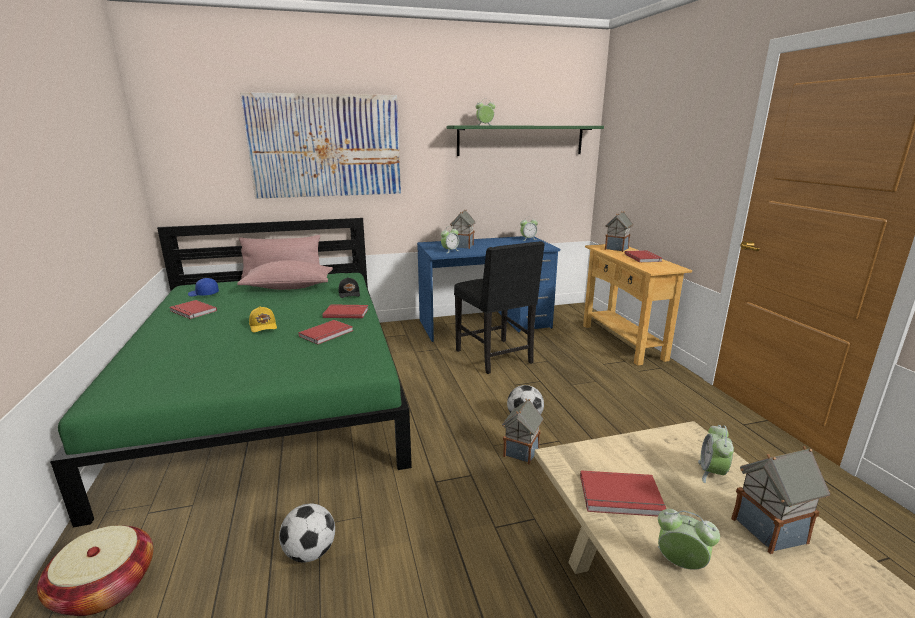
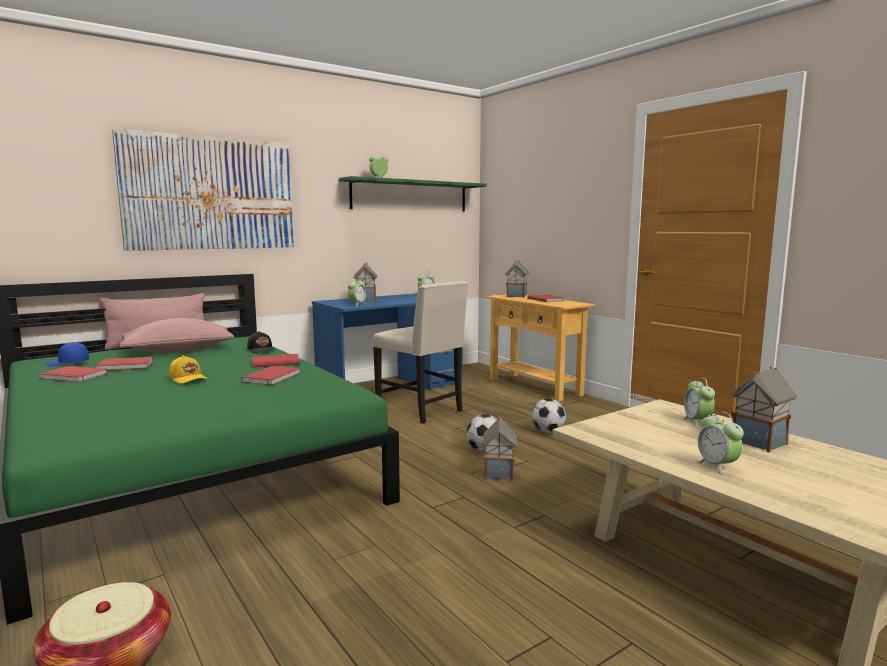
camera: 20 degrees left, 10 degrees down
football [279,503,335,562] -> football moved to [531,398,566,433]
black chair [454,241,545,374] -> beige chair [373,281,468,424]
red book [580,471,666,516] -> red book moved to [95,357,154,370]
alarm clock [658,509,720,570] -> alarm clock turned 120 degrees counterclockwise [696,412,744,475]

